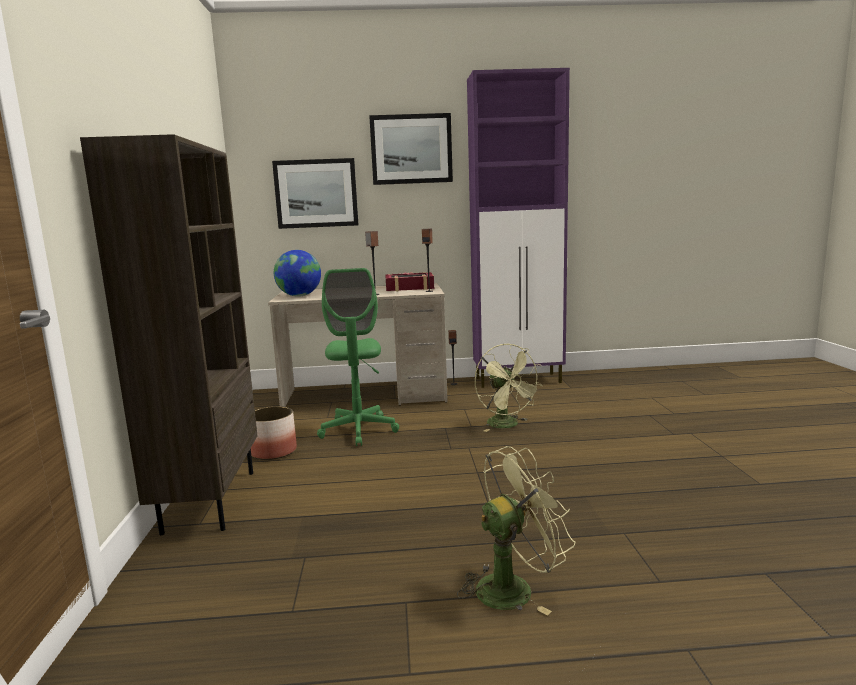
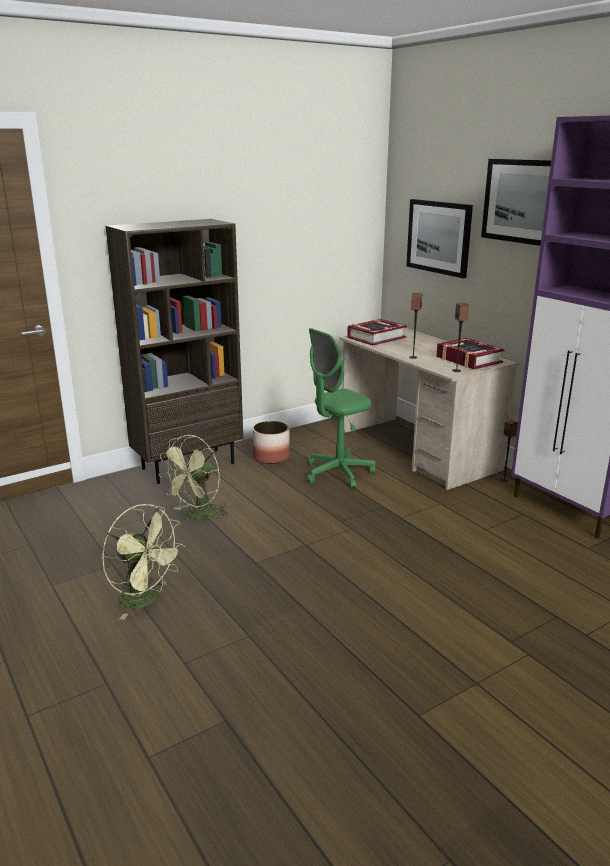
camera: 60 degrees right, 10 degrees up
globe [274,250,321,297] -> book [347,319,407,345]
green fan [475,344,543,432] -> green fan moved to [158,435,228,521]

